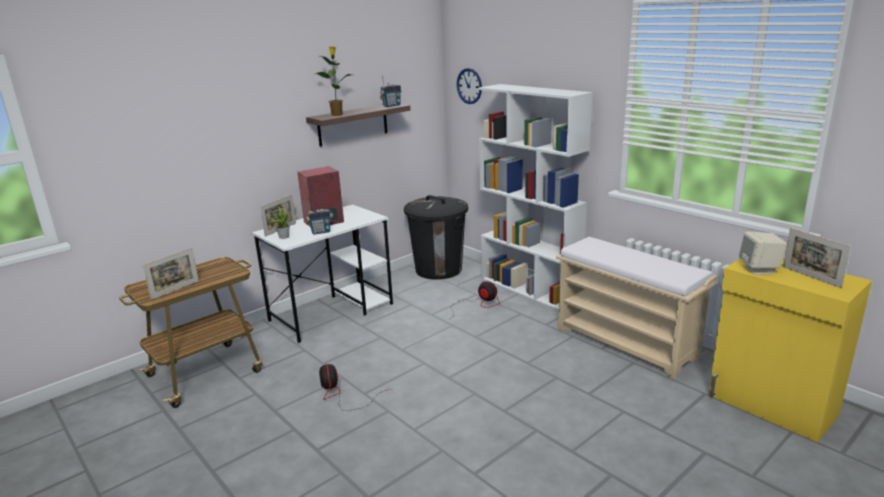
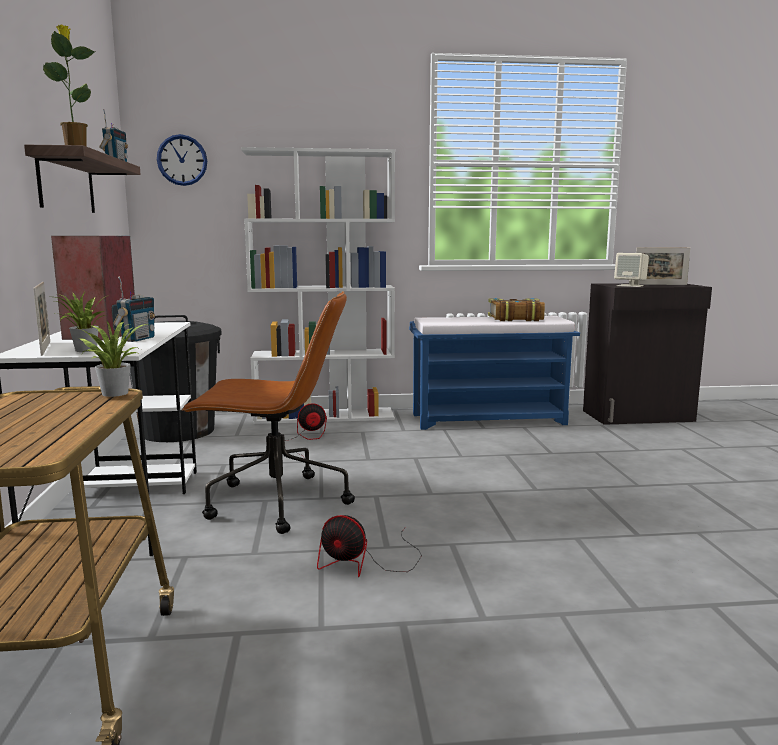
camera: 55 degrees left, 10 degrees down
picture frame [143,247,199,300] -> none
beige bench [556,237,718,379] -> blue bench [409,316,580,430]
yellow cabinet [708,258,872,442] -> black cabinet [583,283,712,425]
none -> potted plant [79,320,148,397]
none -> brown office chair [181,291,355,534]
none -> book [488,298,545,321]

